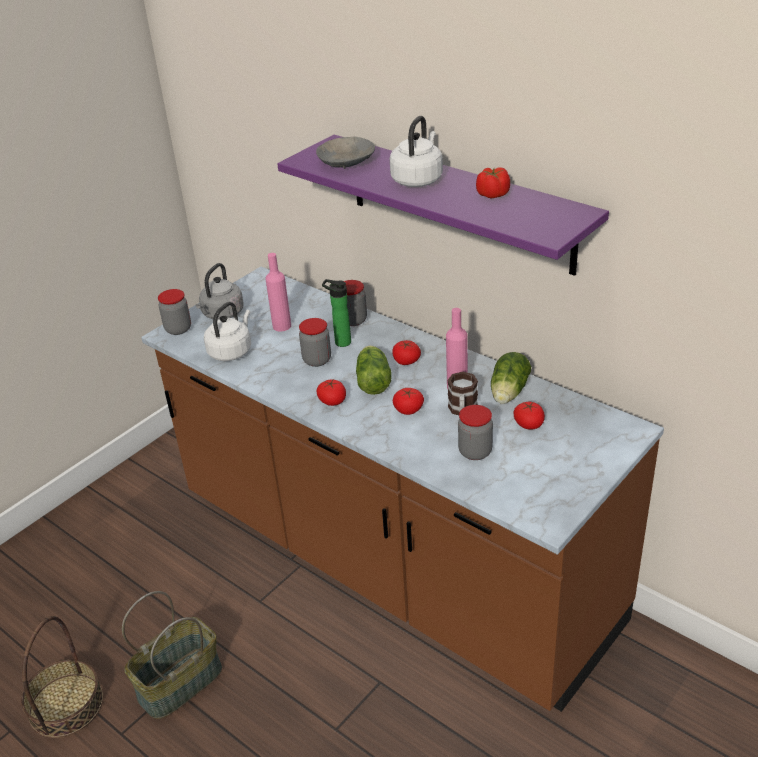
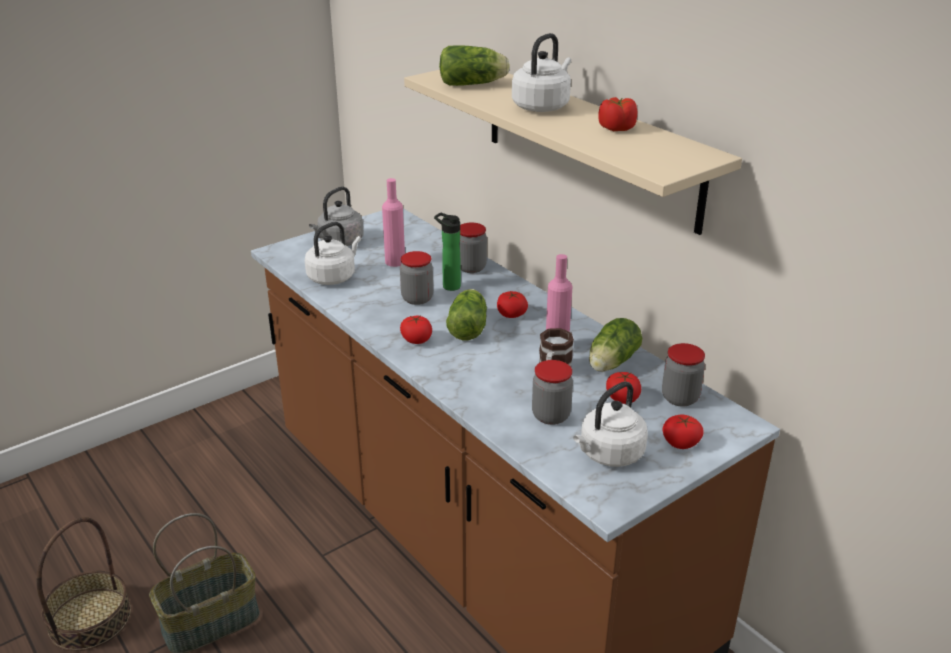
camera: 10 degrees right, 5 degrees down
jar [158,289,191,335] -> jar moved to [662,343,705,407]
purple shelf [277,135,609,276] -> beige shelf [404,70,742,235]
grey bowl [316,137,375,169] -> lettuce [439,46,510,86]
tomato [393,388,424,415] -> tomato moved to [662,415,704,449]
none -> white kettle [573,381,648,467]

